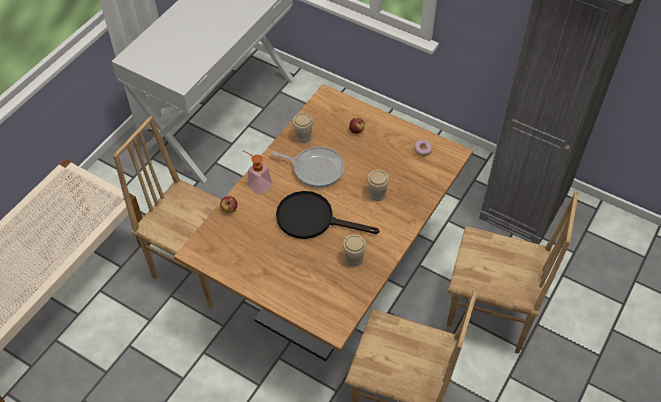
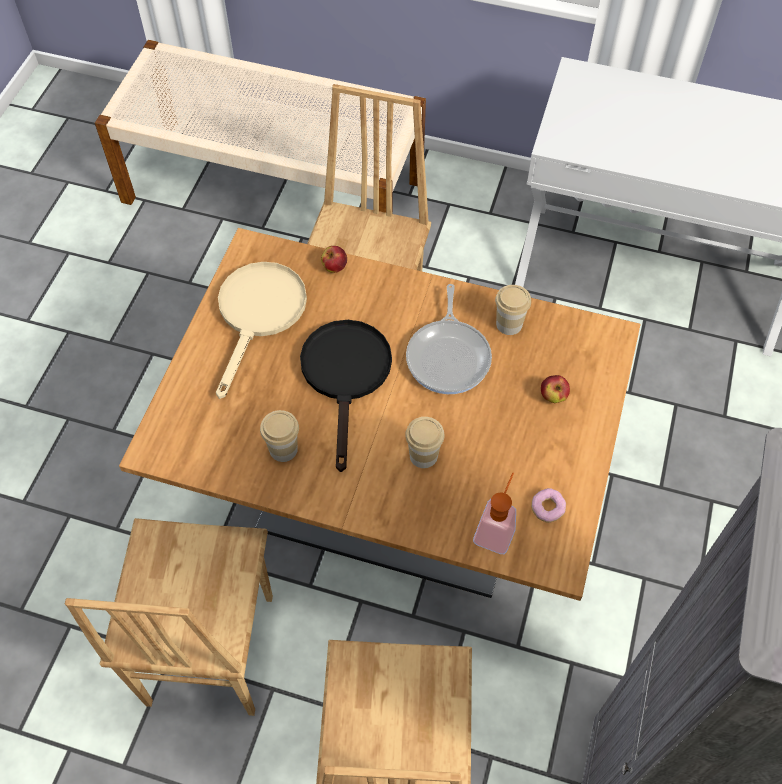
camera: 75 degrees right, 5 degrees up
soap dispenser [243,150,272,195] -> soap dispenser moved to [473,473,516,554]
none -> beige frying pan [216,262,307,399]

